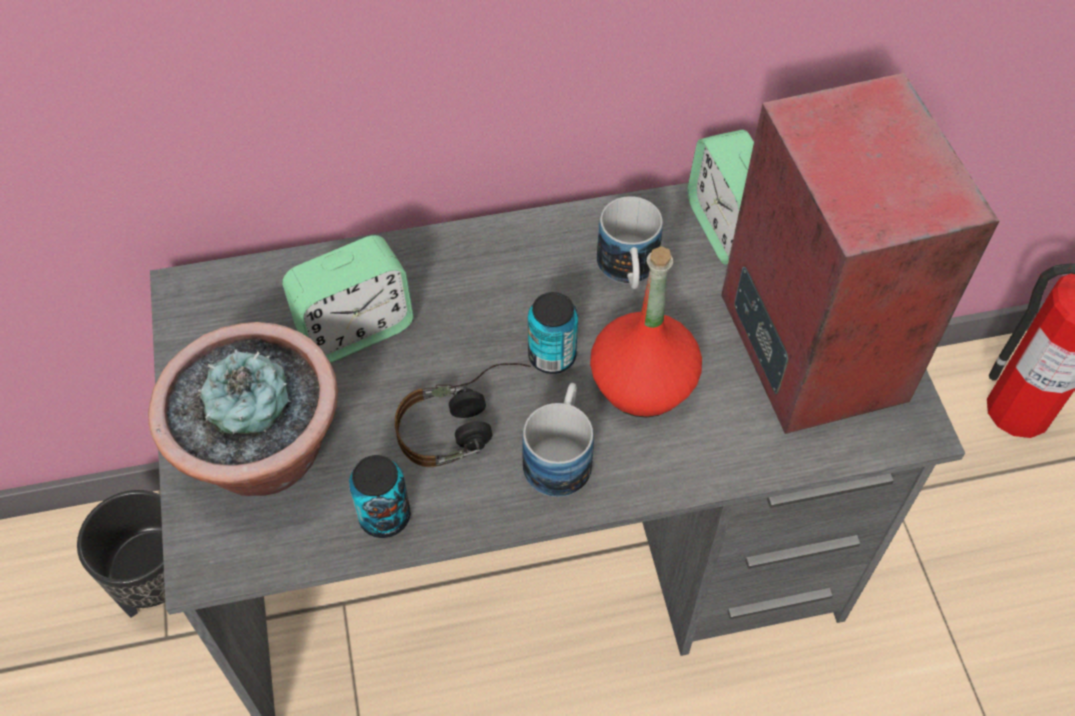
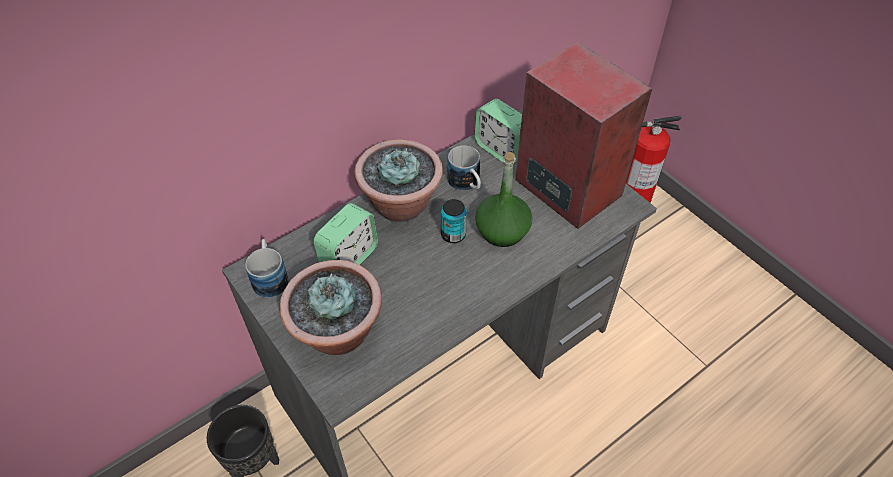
camera: 25 degrees left, 5 degrees down
can [349,455,410,538] -> none
headphones [395,363,531,467] -> none
mug [522,383,594,497] -> mug moved to [245,239,288,298]
red bottle [590,246,702,418] -> green bottle [475,152,532,247]
none -> potted plant [354,140,443,222]

